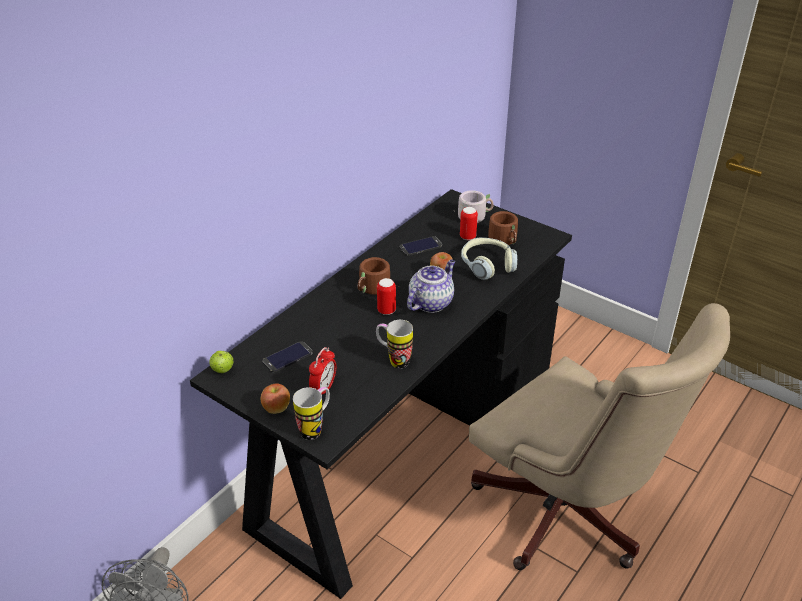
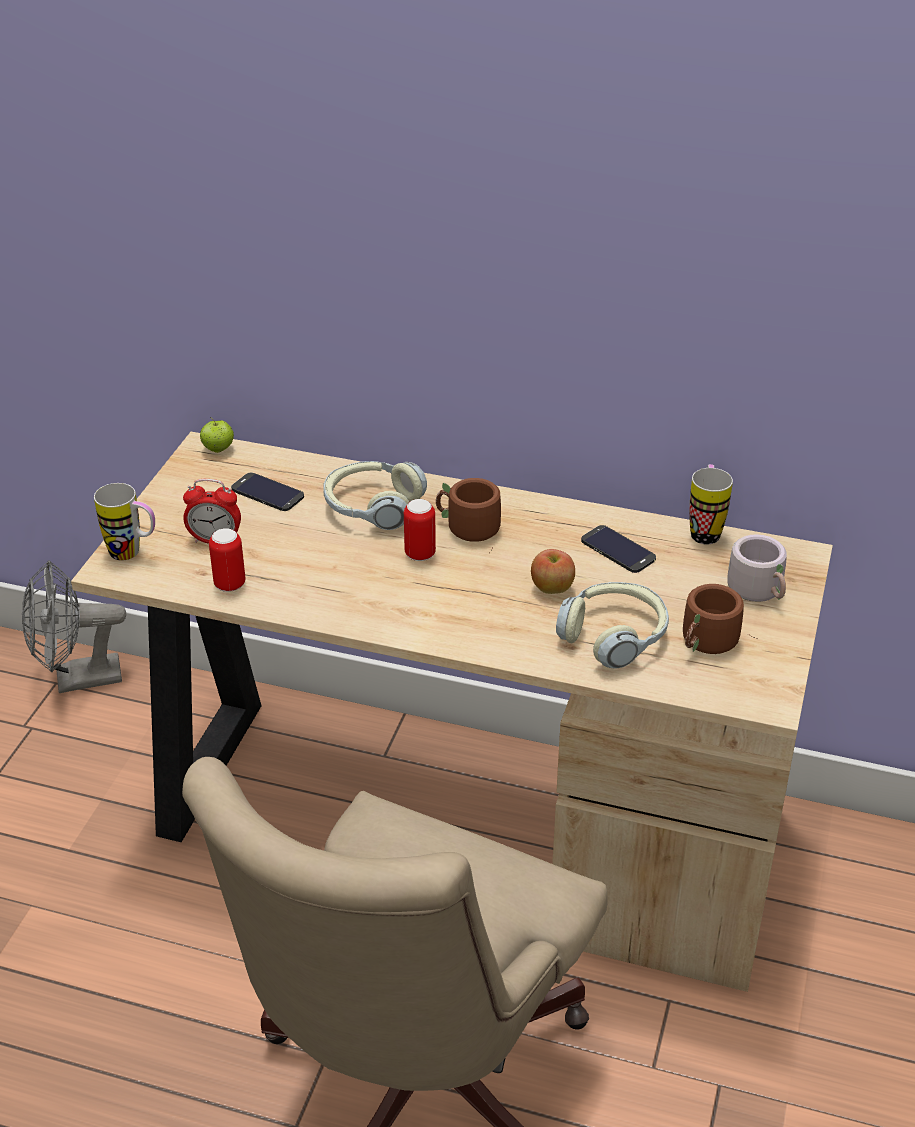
camera: 70 degrees right, 0 degrees up
black desk [190,189,572,599] -> beige desk [71,432,833,992]
apple [261,383,290,414] -> none
mug [376,320,413,368] -> mug moved to [689,464,733,545]
teapot [407,260,455,313] -> none
can [460,207,478,240] -> can moved to [209,528,246,592]
none -> headphones [323,461,427,530]

